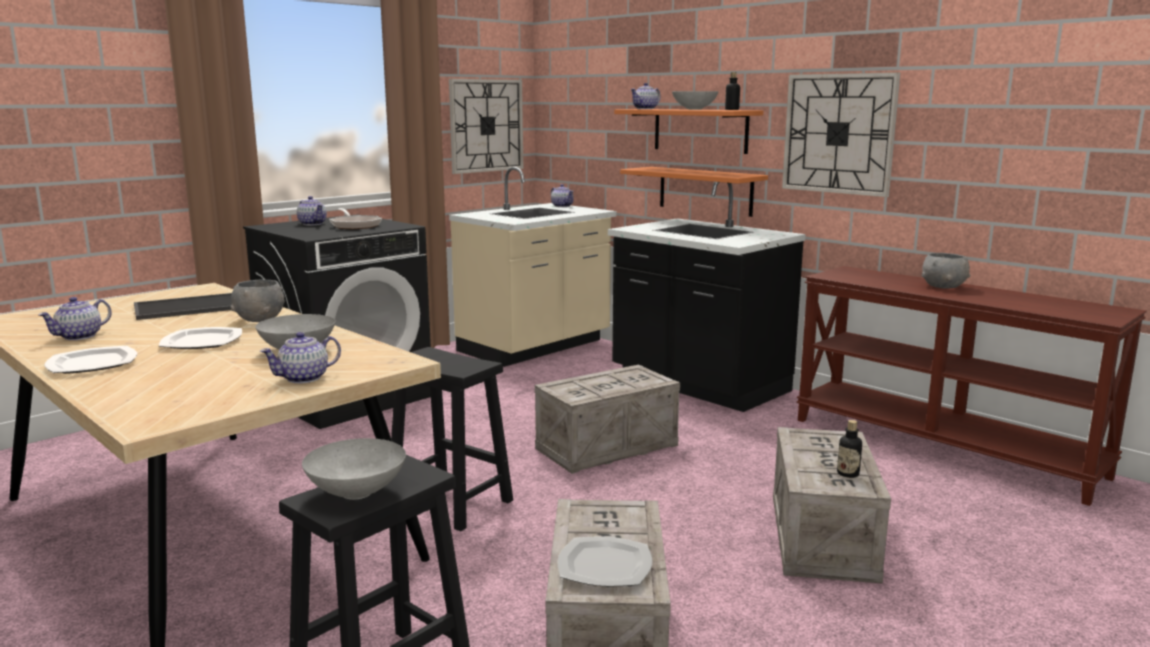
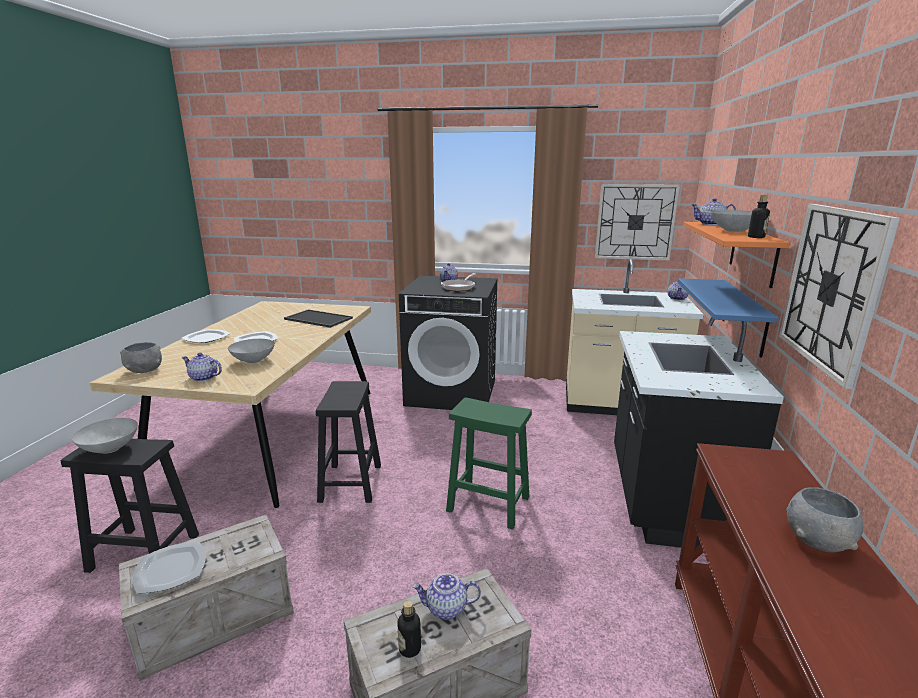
camera: 55 degrees right, 5 degrees up
teapot [38,297,112,340] -> teapot moved to [412,573,481,620]
grey bowl [231,279,285,322] -> grey bowl moved to [120,342,162,373]
crate [534,365,680,474] -> green stool [446,397,532,529]
orange shelf [620,167,768,217] -> blue shelf [678,278,778,357]

